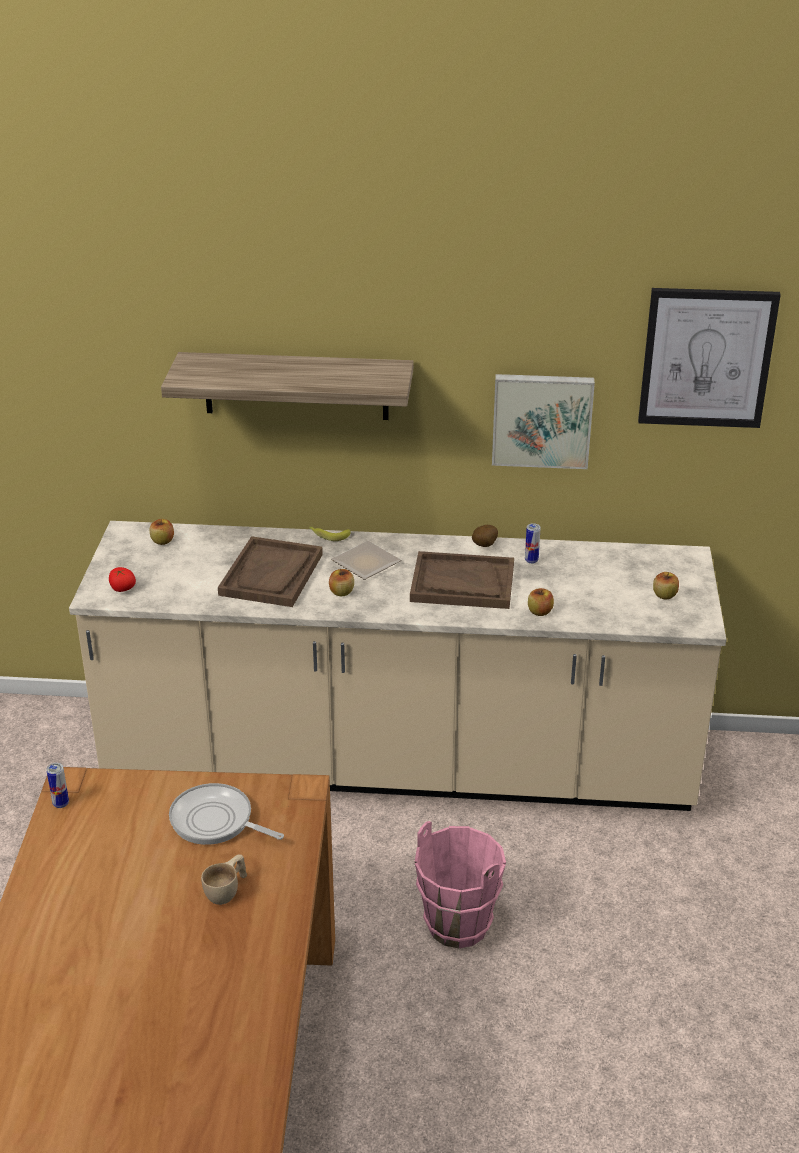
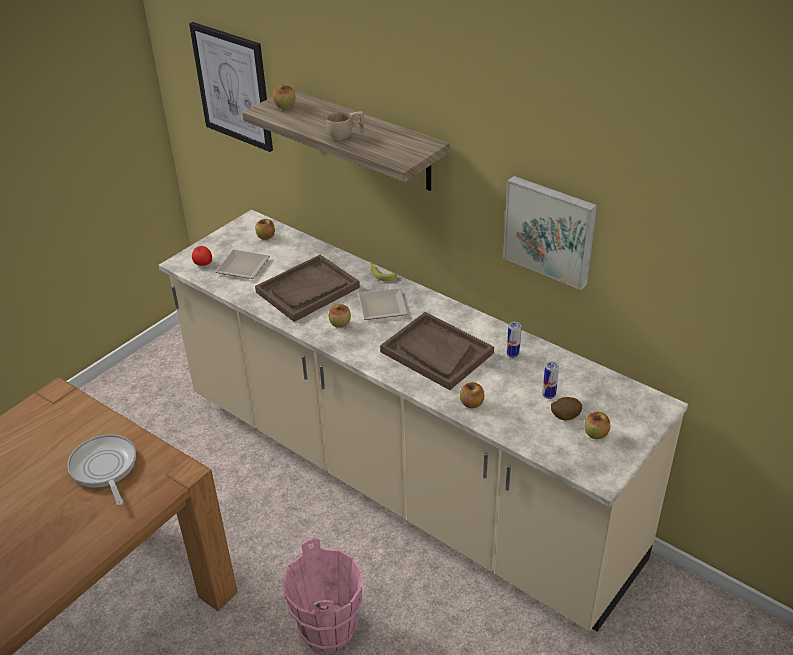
camera: 35 degrees right, 5 degrees up
can [46,763,69,808] -> can moved to [542,361,559,399]
beige cup [201,855,247,905] -> beige cup moved to [326,111,365,140]
potato [472,525,498,547] -> potato moved to [551,397,582,420]
picture [638,288,781,428] -> picture moved to [189,22,273,152]
none -> plate [216,250,270,279]
none -> apple [273,85,295,109]

